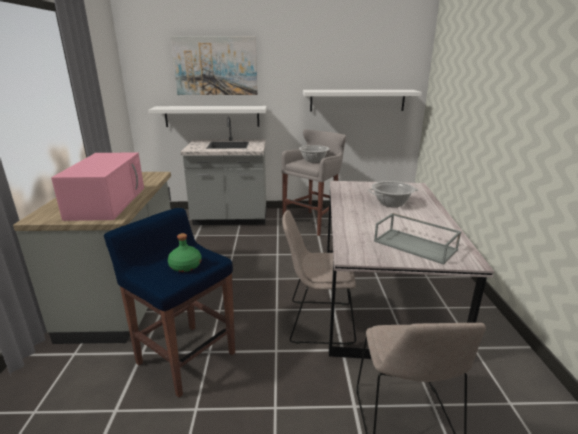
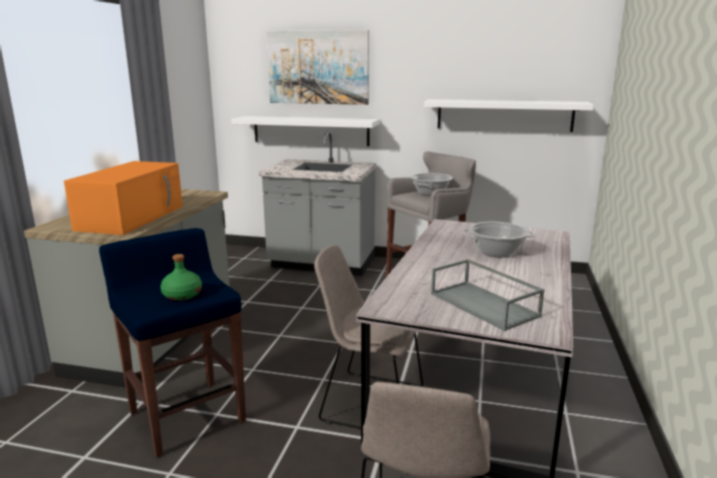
camera: 15 degrees right, 5 degrees down
pink microwave [51,152,144,221] -> orange microwave [64,161,183,235]

